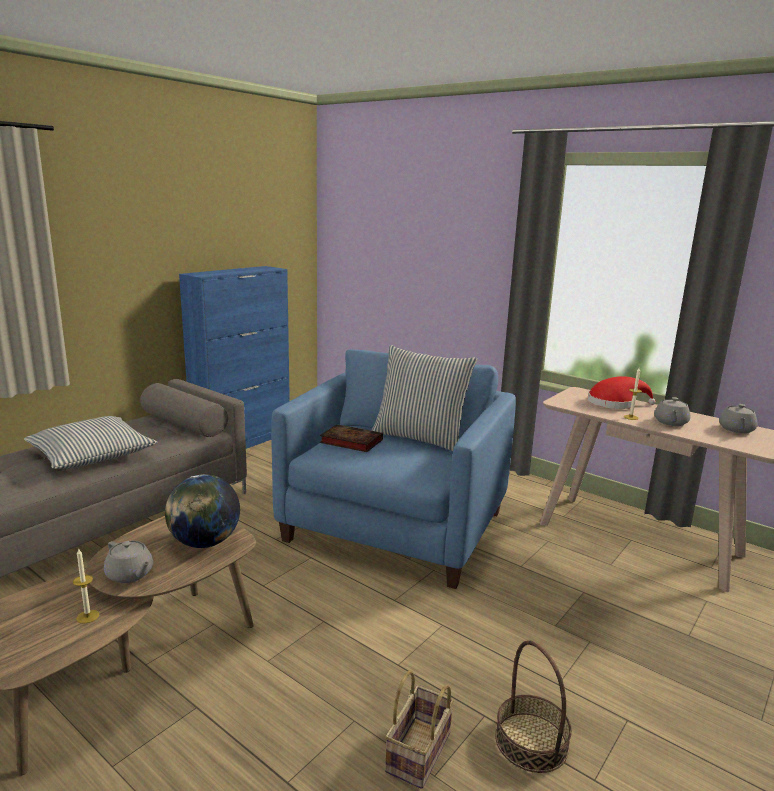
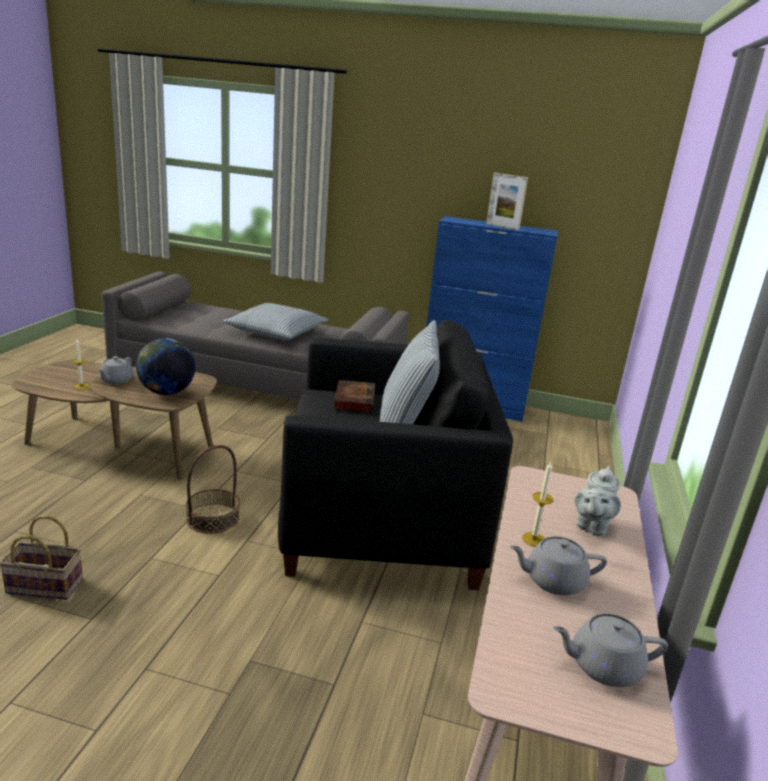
camera: 65 degrees right, 5 degrees up
blue armchair [271,349,516,589] -> black armchair [278,320,513,590]
basket [495,640,572,773] -> basket moved to [185,445,240,534]
red hat [588,376,656,409] -> grey teapot [575,466,621,536]
none -> picture frame [486,172,528,230]

